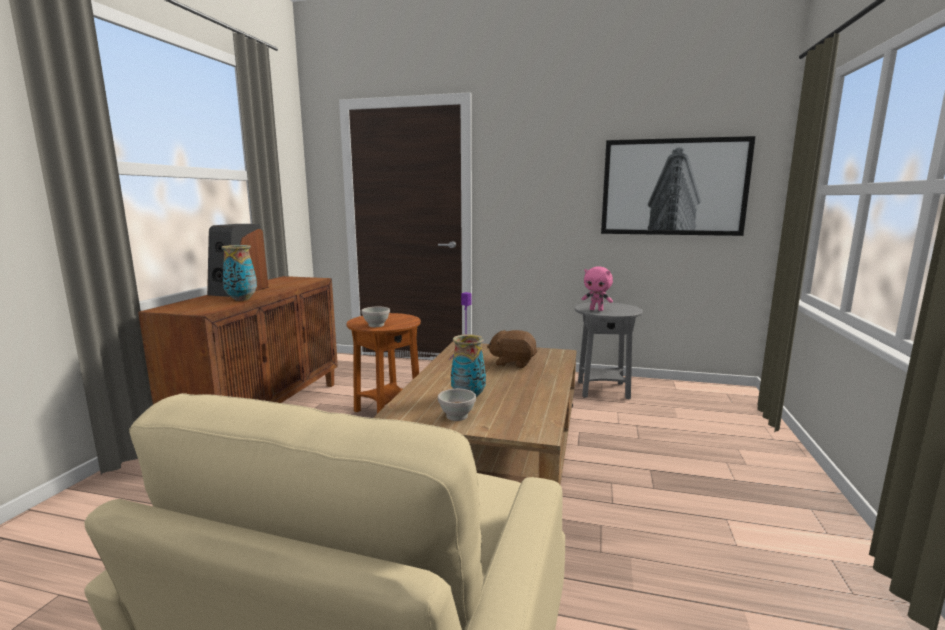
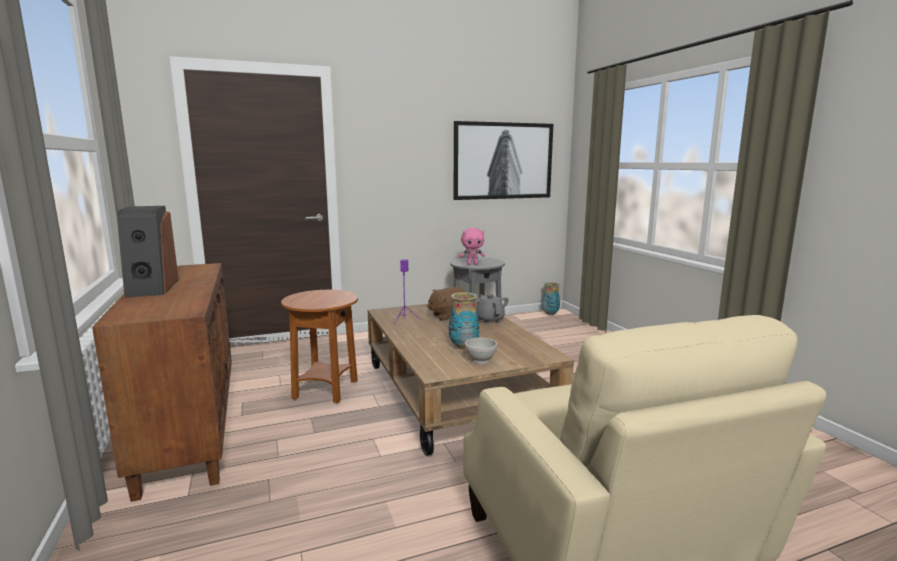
camera: 35 degrees left, 0 degrees up
vase [221,245,257,301] -> vase moved to [542,282,560,315]
white bowl [361,307,390,327] -> none
none -> grey teapot [476,294,509,324]

